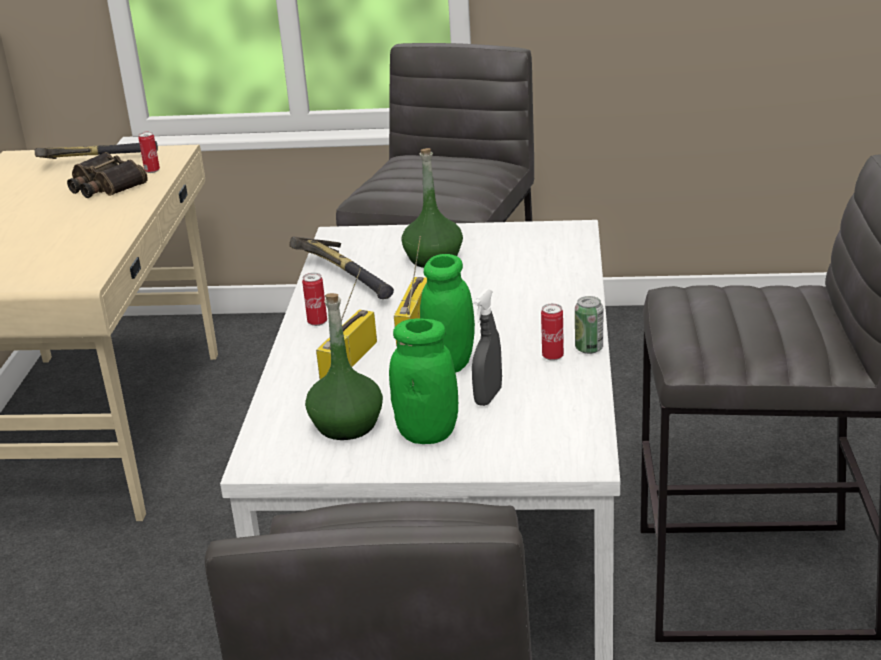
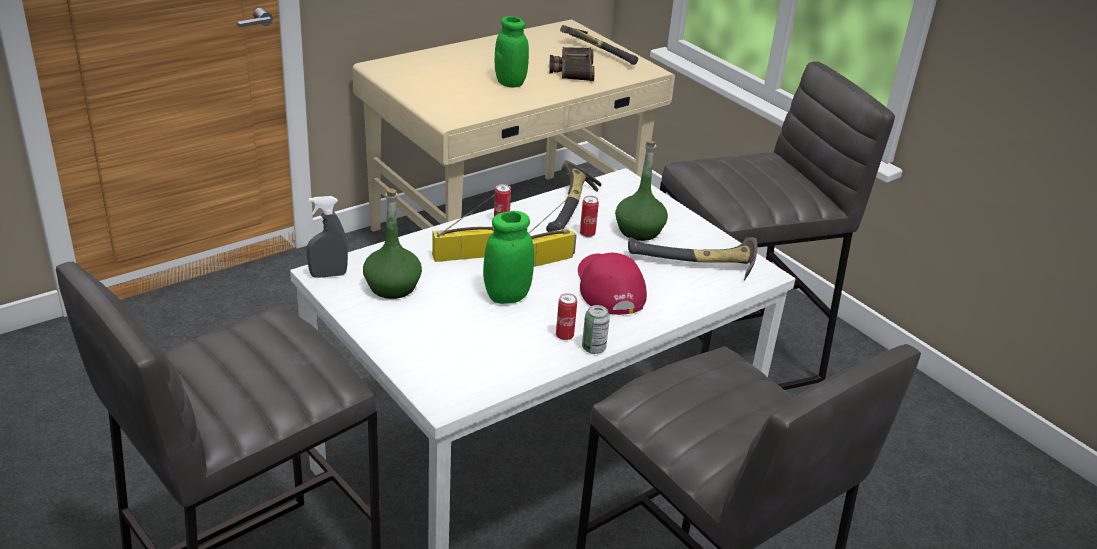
camera: 45 degrees right, 5 degrees up
can [138,132,160,173] -> can moved to [580,196,599,237]
green jar [389,318,458,444] -> green jar moved to [495,16,529,88]
grey spray bottle [472,289,502,406] -> grey spray bottle moved to [307,196,348,278]
none -> red cap [578,253,647,315]
none -> hammer [628,237,757,281]

